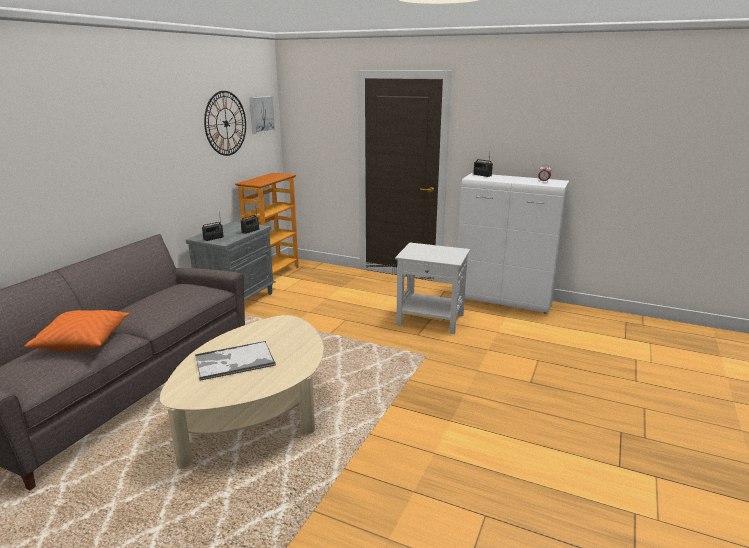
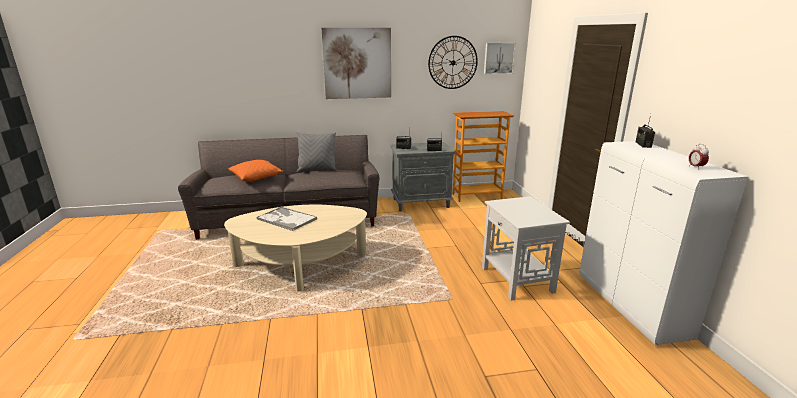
camera: 55 degrees right, 0 degrees up
none -> grey pillow [297,132,337,173]
none -> picture [321,28,391,99]

